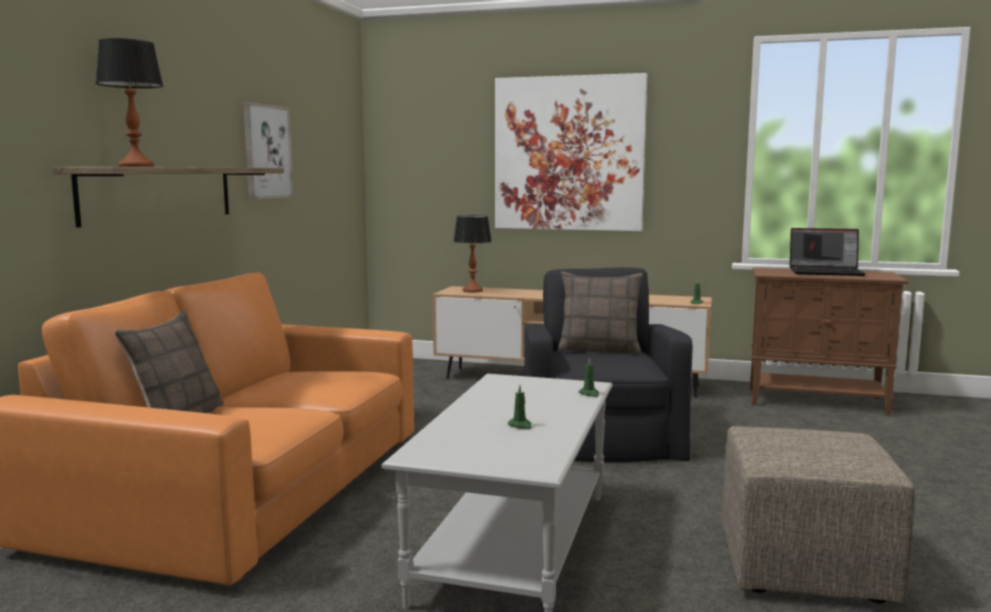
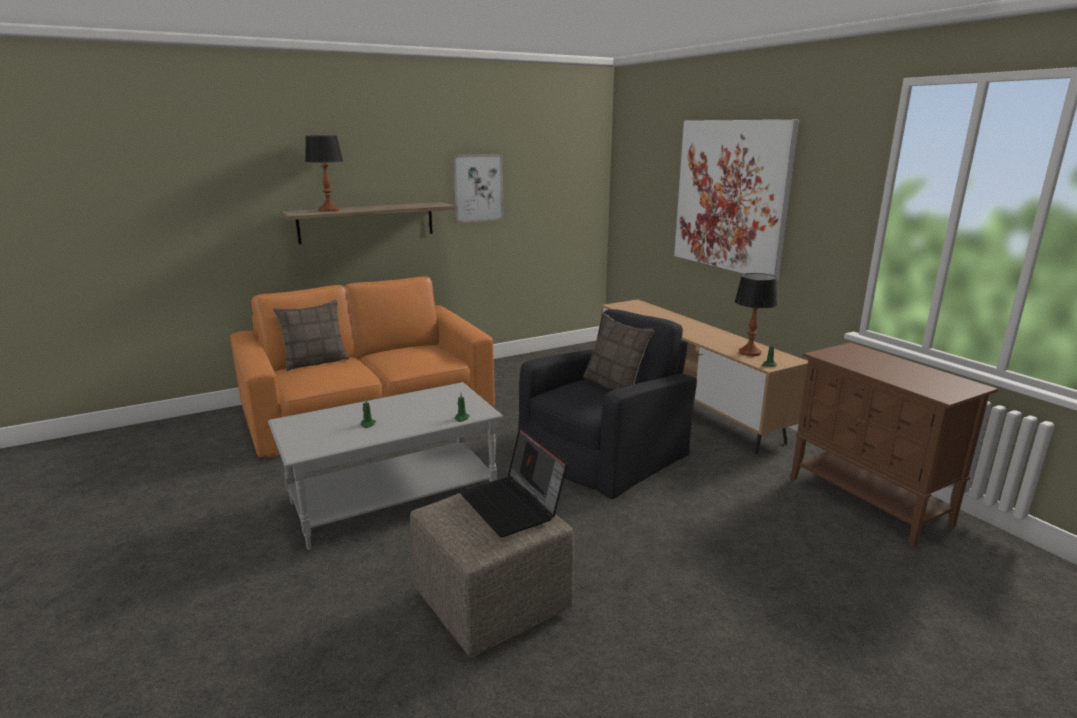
camera: 45 degrees right, 10 degrees up
table lamp [453,215,492,292] -> table lamp moved to [735,273,777,356]
laptop [790,228,865,276] -> laptop moved to [460,427,568,537]

